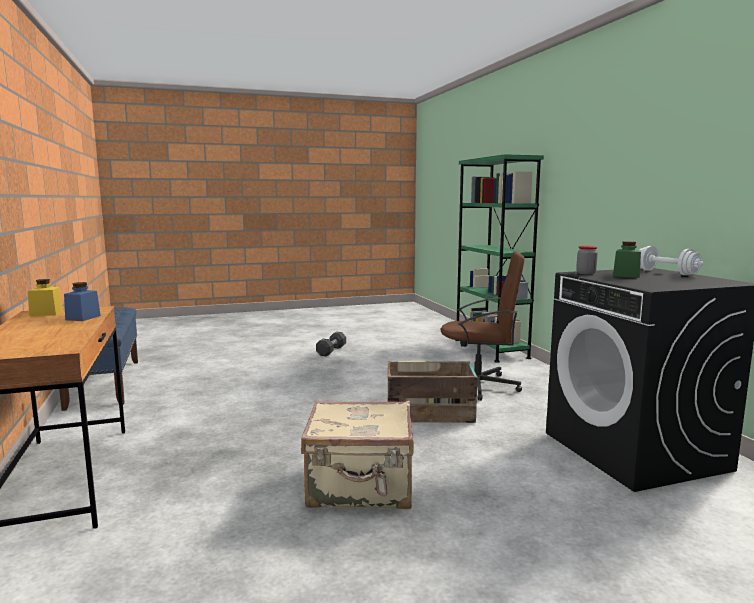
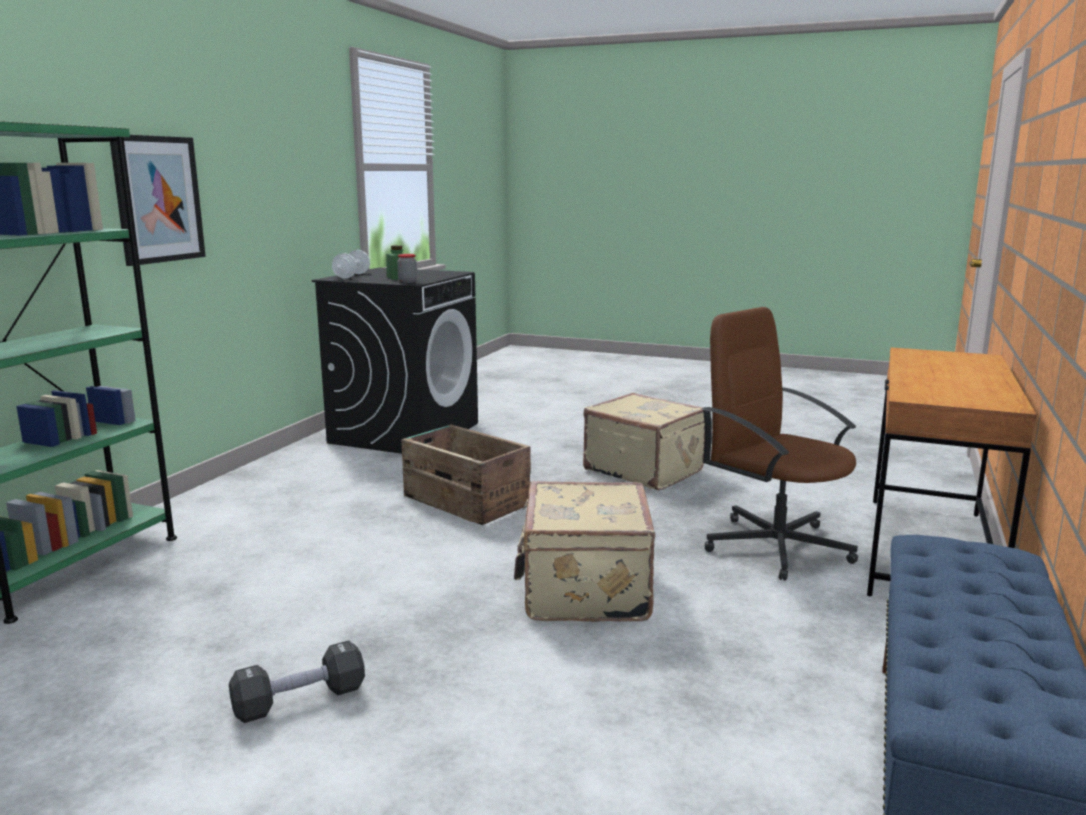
camera: 140 degrees left, 5 degrees up
yellow jar [28,279,63,316] -> none
blue jar [64,282,101,321] -> none
brown office chair [440,251,525,401] -> brown office chair moved to [702,307,858,581]
none -> picture [110,135,206,266]
none -> beige suitcase [514,481,655,622]

